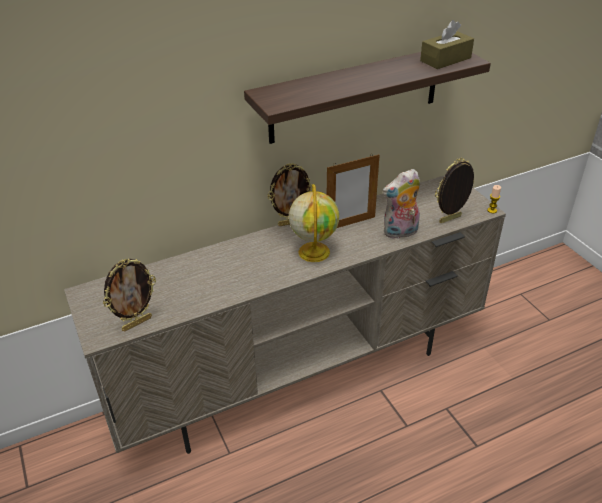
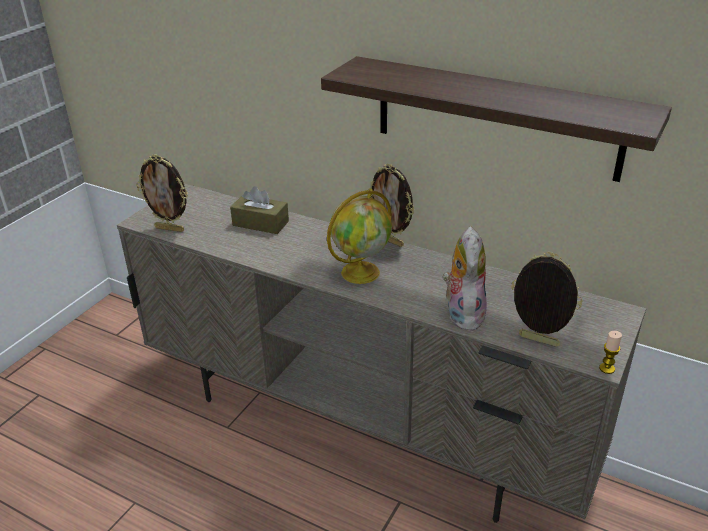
camera: 55 degrees right, 5 degrees down
picture frame [327,154,380,228] -> none
plush toy [382,169,420,239] -> plush toy turned 60 degrees clockwise [443,226,487,331]
brown tissue box [420,20,474,69] -> brown tissue box moved to [230,186,289,234]

